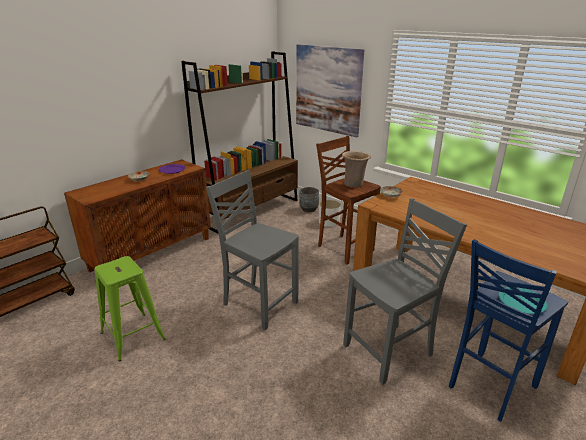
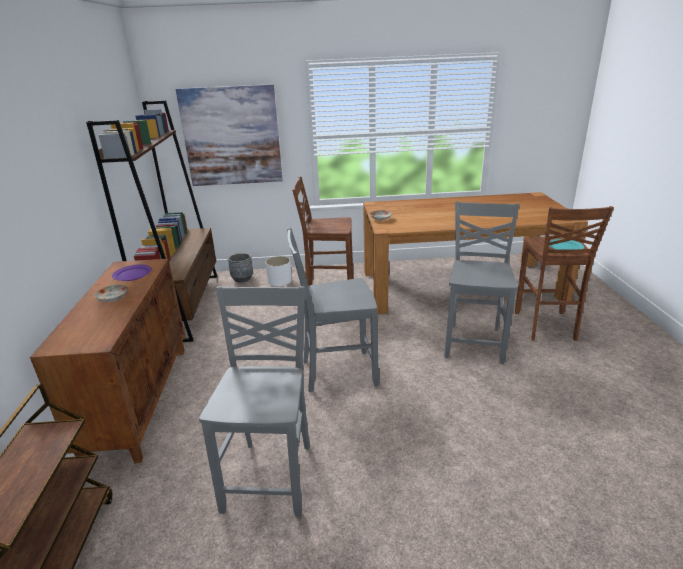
camera: 45 degrees left, 0 degrees up
green stool [94,256,166,361] -> grey chair [199,286,310,517]
beige vase [342,151,371,188] -> none
blue stool [449,239,568,421] -> brown stool [515,206,614,341]

